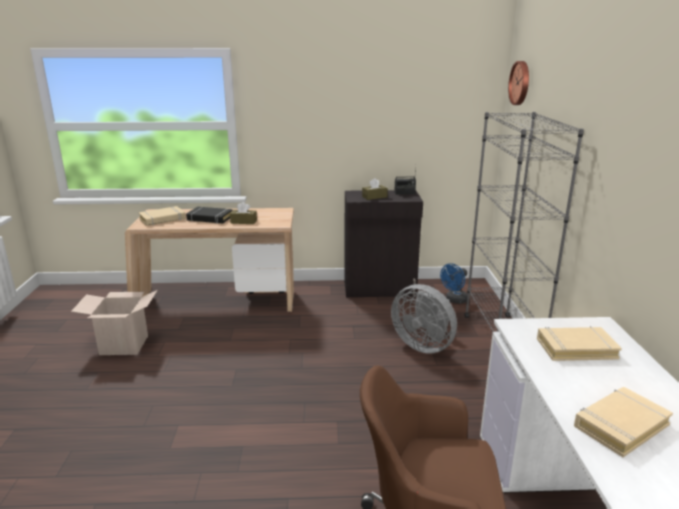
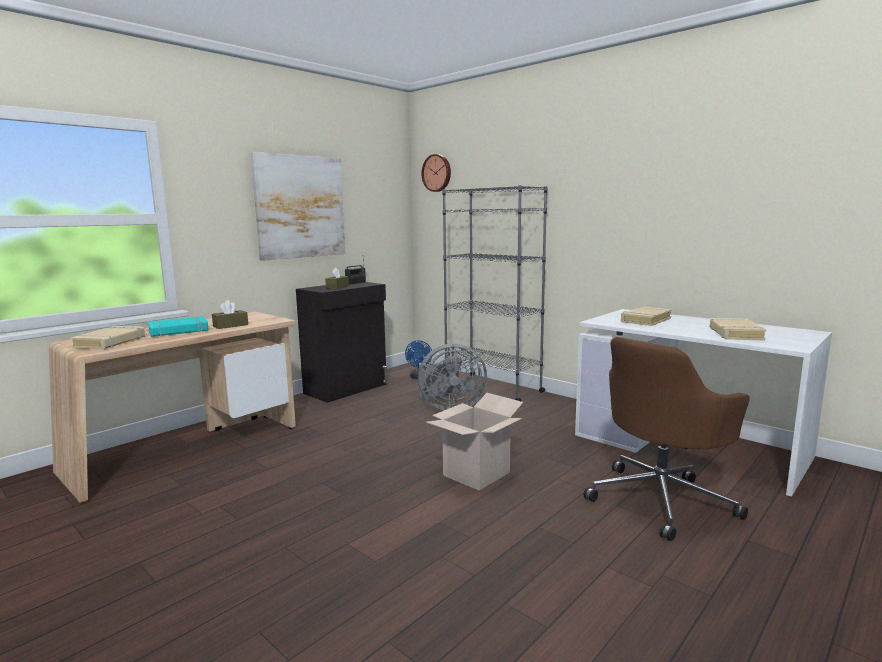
camera: 45 degrees left, 10 degrees down
cardboard box [71,290,158,355] -> cardboard box moved to [426,393,523,491]
black book [186,207,233,224] -> turquoise book [148,316,208,337]
none -> picture [251,152,345,261]

